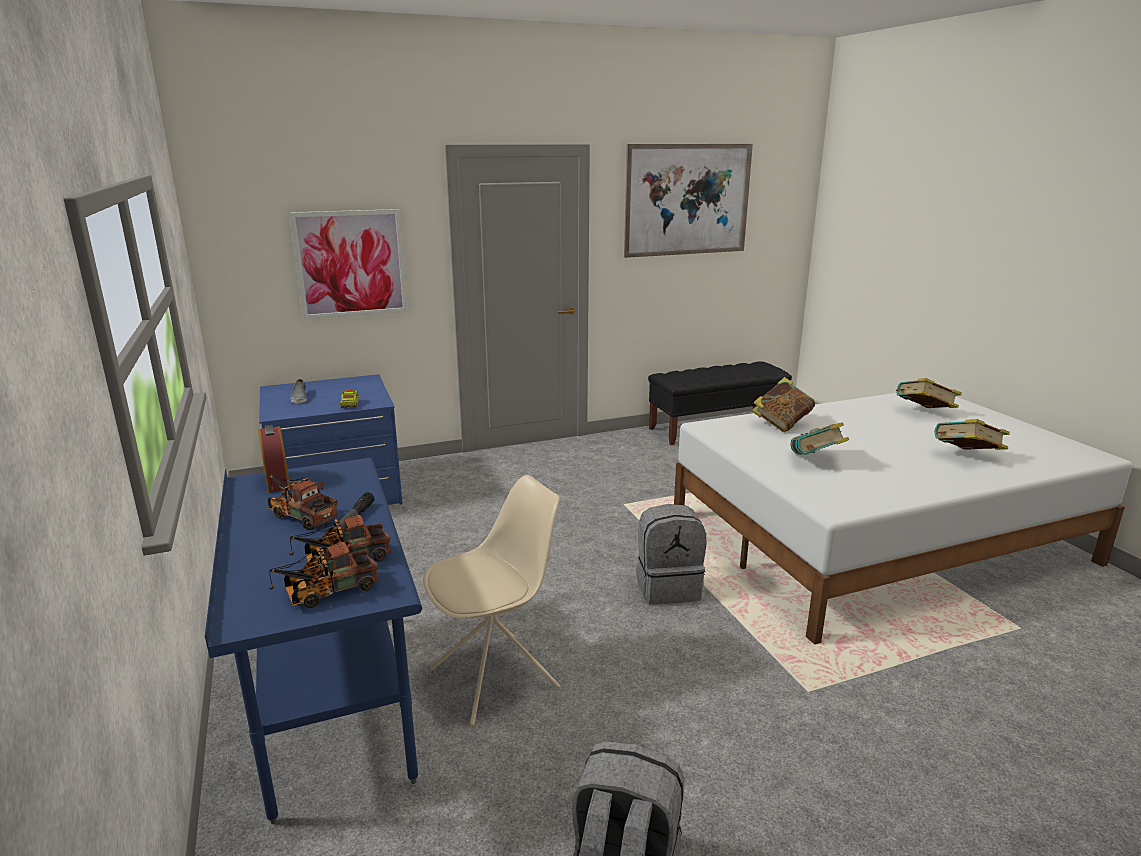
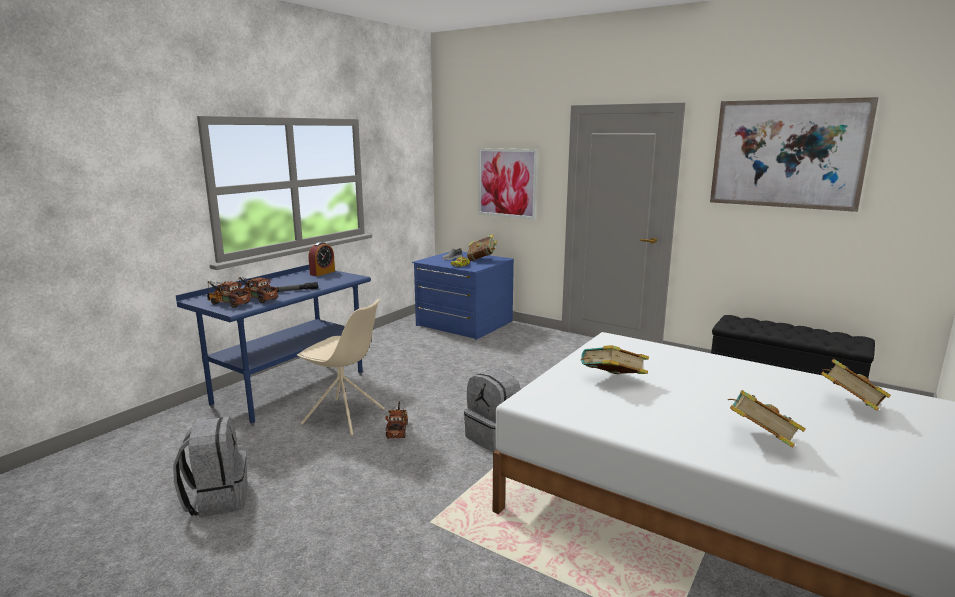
camera: 55 degrees right, 5 degrees down
toy truck [268,474,338,530] -> toy truck moved to [385,400,408,439]
book [752,377,815,432] -> book moved to [467,234,497,261]

